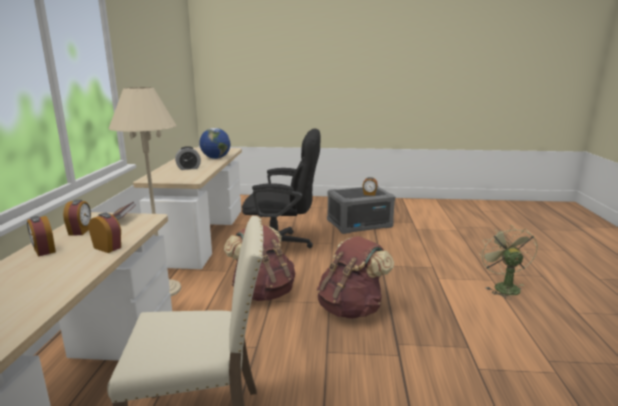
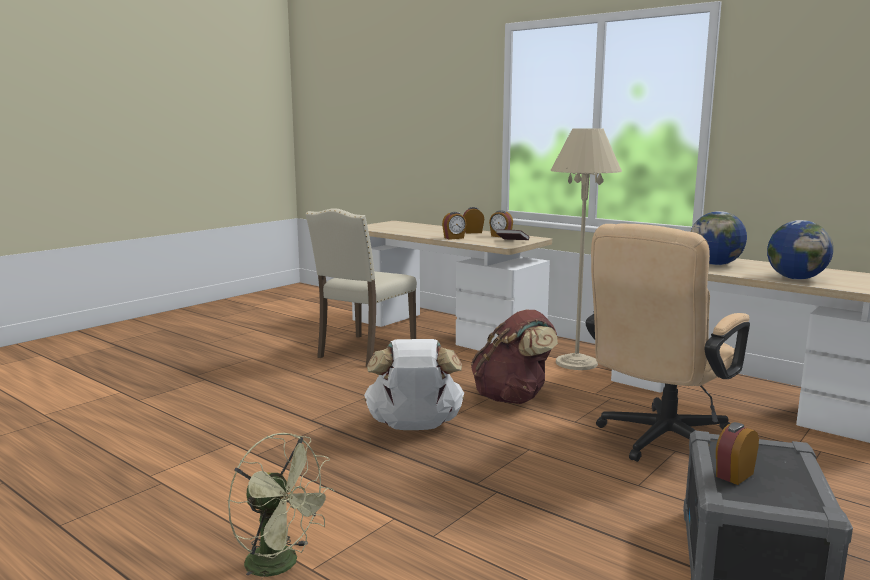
camera: 125 degrees right, 5 degrees down
alarm clock [175,146,201,170] -> globe [691,211,747,265]
black office chair [242,128,321,248] -> beige office chair [586,223,750,462]
brown backpack [317,236,394,319] -> white backpack [364,339,465,430]

